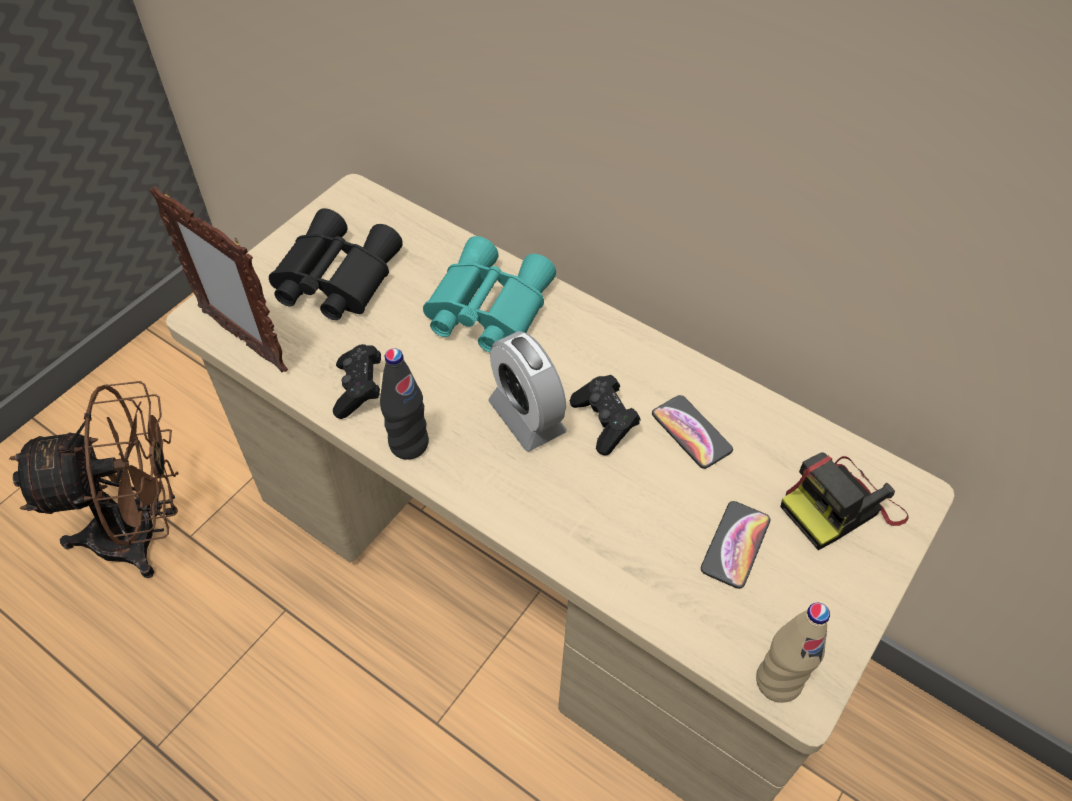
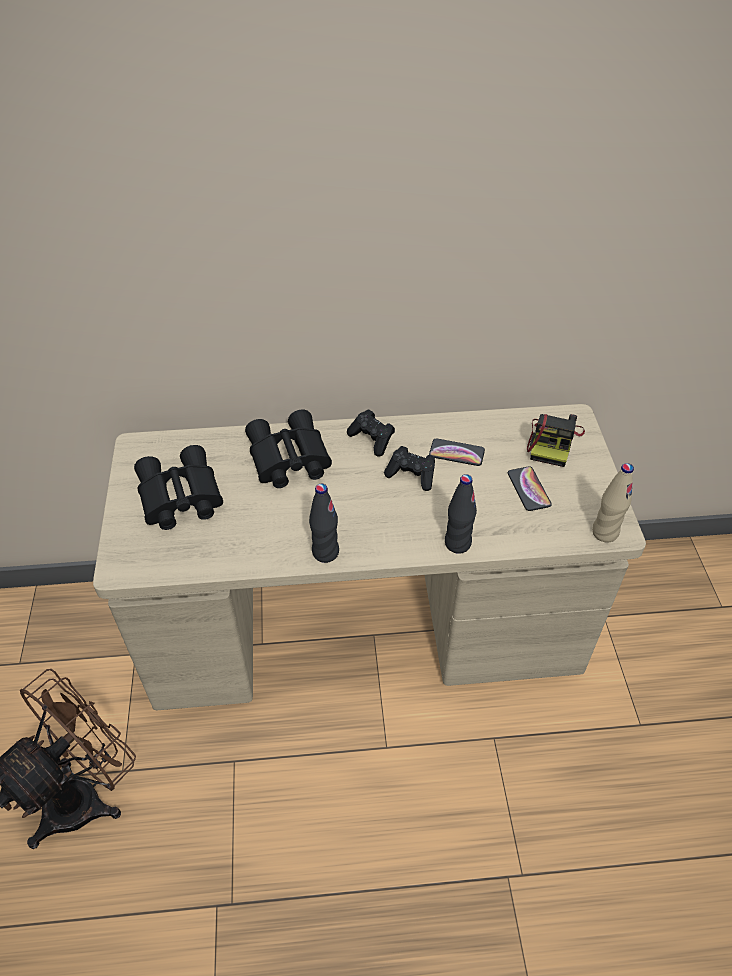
camera: 40 degrees left, 5 degrees down
picture frame [149,186,288,372] -> none
black game controller [333,344,381,419] -> black game controller moved to [347,410,395,457]
turquoise binoculars [423,236,556,352] -> black binoculars [245,409,332,488]
alarm clock [488,331,567,452] -> none
none -> black bottle [445,474,477,554]

